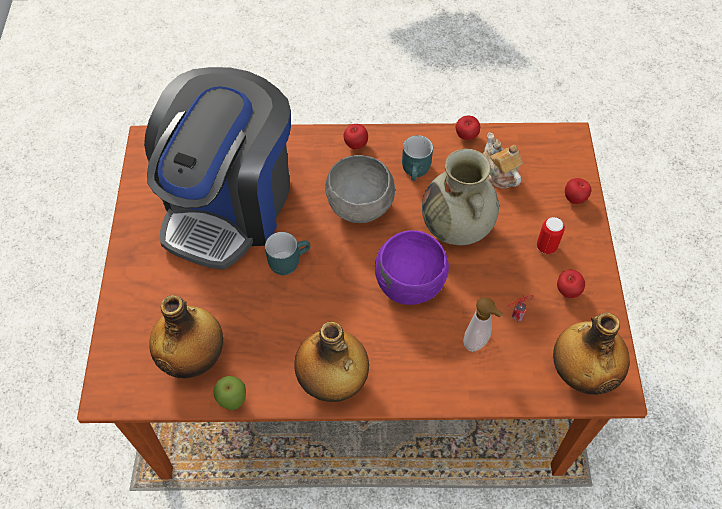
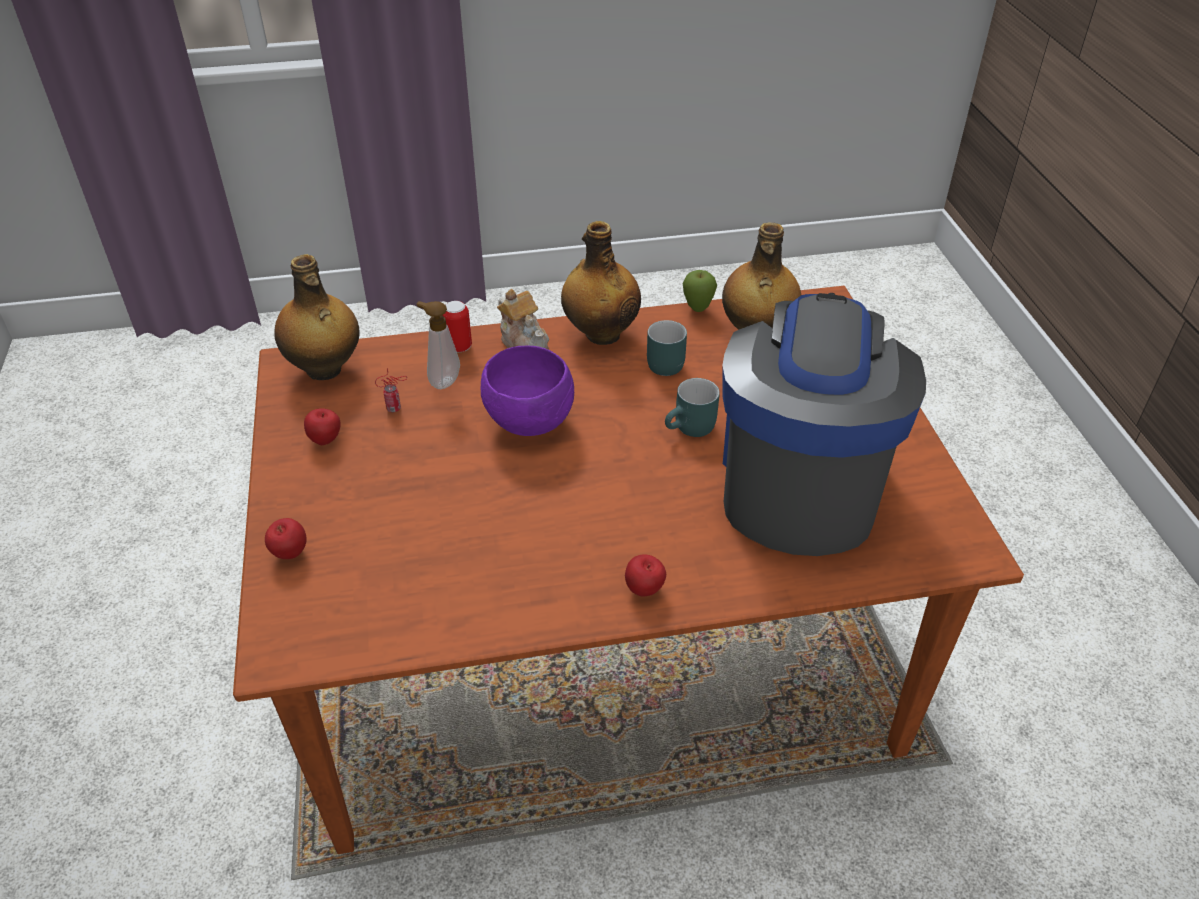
camera: 170 degrees right, 15 degrees down
grey bowl [325,155,395,223] -> none
turquoise mug [402,135,433,181] -> turquoise mug moved to [647,320,687,376]
beige vase [422,149,499,245] -> none
apple [455,116,480,140] -> none
teapot [483,132,523,188] -> teapot moved to [497,289,549,350]
can [537,217,565,254] -> can moved to [442,301,472,353]

